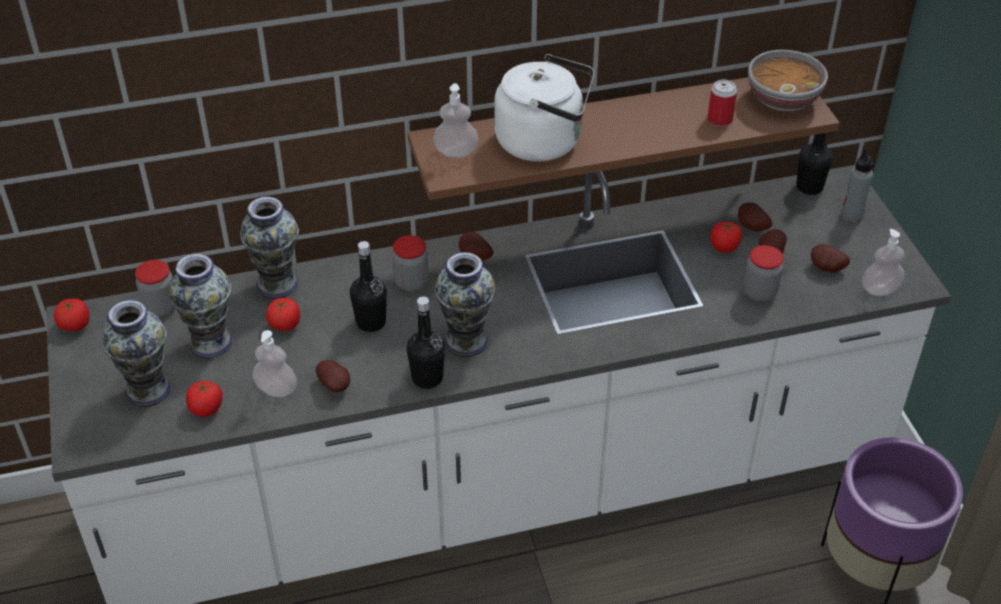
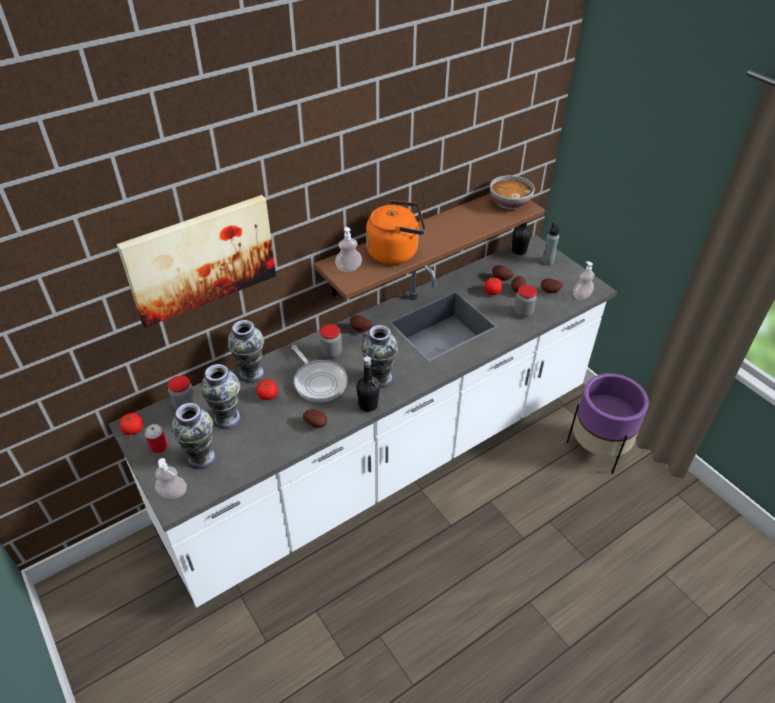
camera: 20 degrees left, 0 degrees up
tomato [186,380,223,417] -> none
soap dispenser [253,330,297,397] -> soap dispenser moved to [155,458,187,499]
black bottle [350,241,387,332] -> frying pan [292,345,348,402]
white kettle [494,54,594,162] -> orange kettle [366,200,426,264]
can [708,80,737,126] -> can moved to [145,424,168,454]
none -> picture [117,195,276,328]

